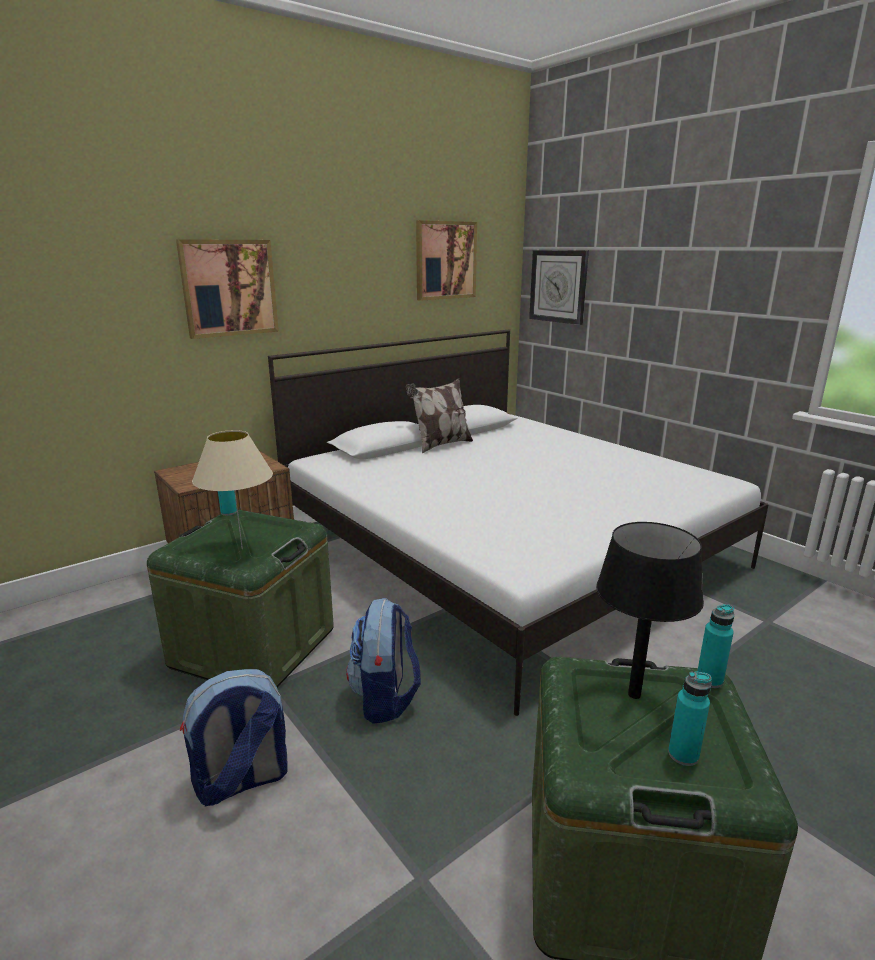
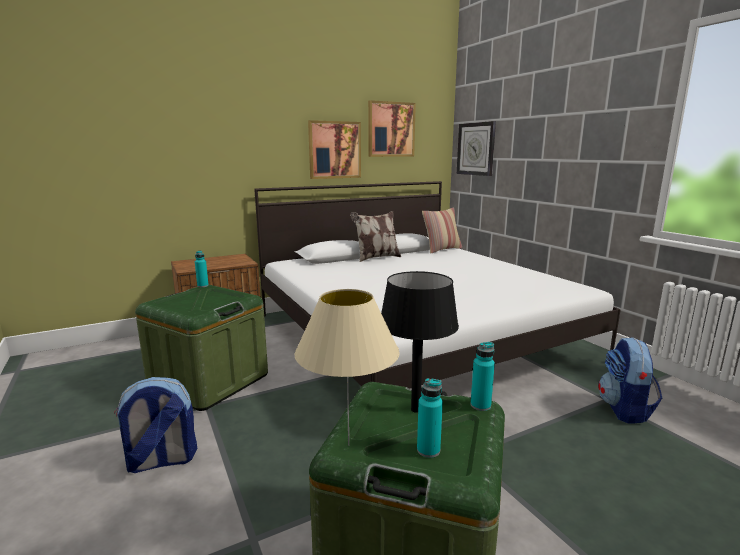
camera: 10 degrees right, 5 degrees down
picture [176,239,279,339] -> picture moved to [308,120,361,179]
beige table lamp [192,430,273,549] -> beige table lamp moved to [294,289,400,446]
backpack [346,598,421,724] -> backpack moved to [598,337,662,423]
none -> pillow [422,208,462,254]

